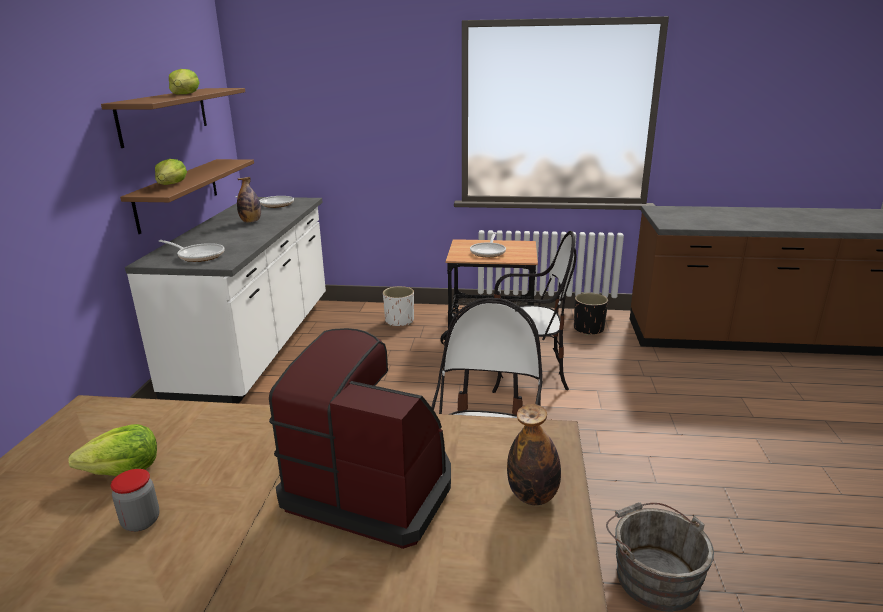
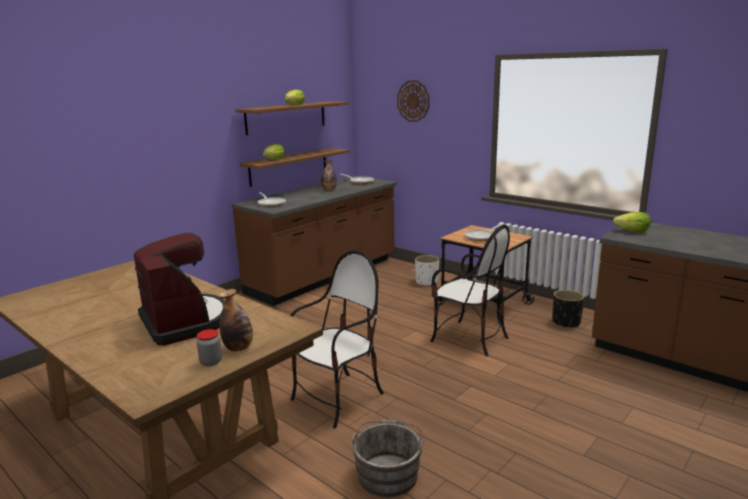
camera: 35 degrees right, 5 degrees down
lettuce [68,424,157,476] -> lettuce moved to [613,212,651,232]
jar [111,469,160,532] -> jar moved to [197,329,222,366]
white counter [125,197,326,403] -> brown counter [232,176,397,306]
none -> wall clock [397,80,429,122]

